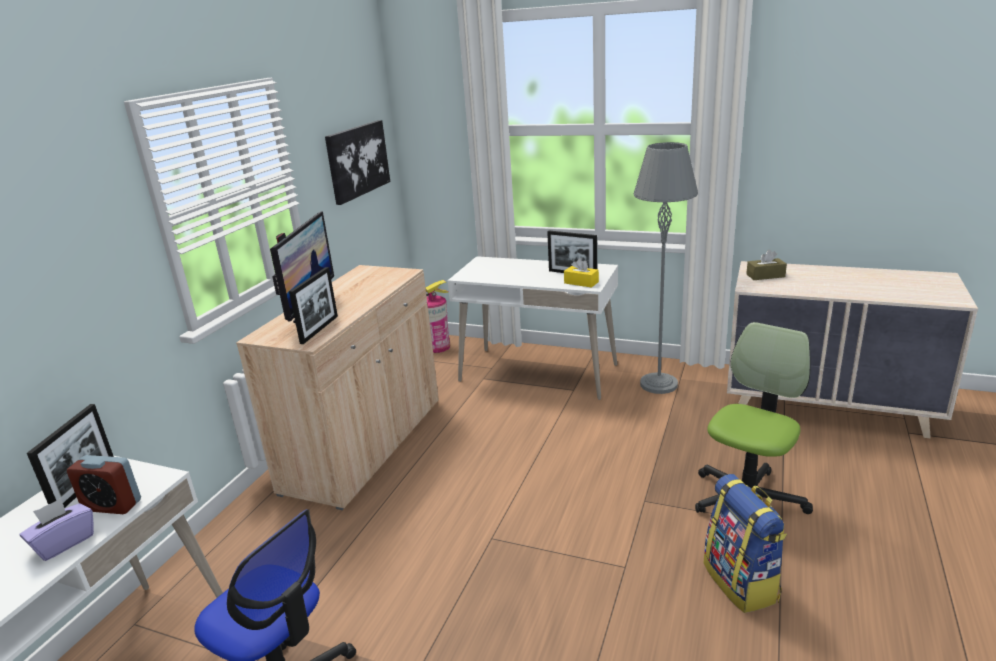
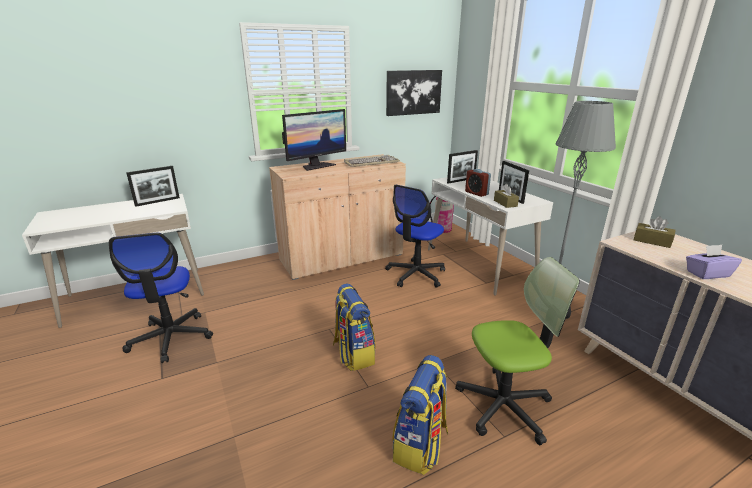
camera: 40 degrees right, 0 degrees up
purple tissue box [19,498,94,561] -> purple tissue box moved to [686,245,742,279]
alarm clock [67,455,141,514] -> alarm clock moved to [465,169,491,197]
picture frame [289,267,338,344] -> picture frame moved to [447,150,478,184]
yellow tissue box [564,258,599,288] -> brown tissue box [494,184,519,208]
none -> backpack [333,283,376,371]
none -> keyboard [344,155,400,167]
none -> office chair [385,185,445,288]

